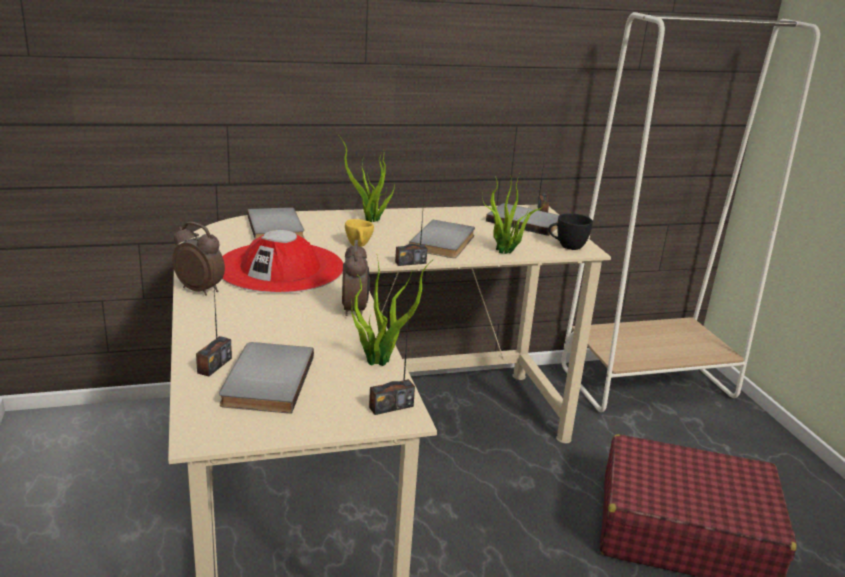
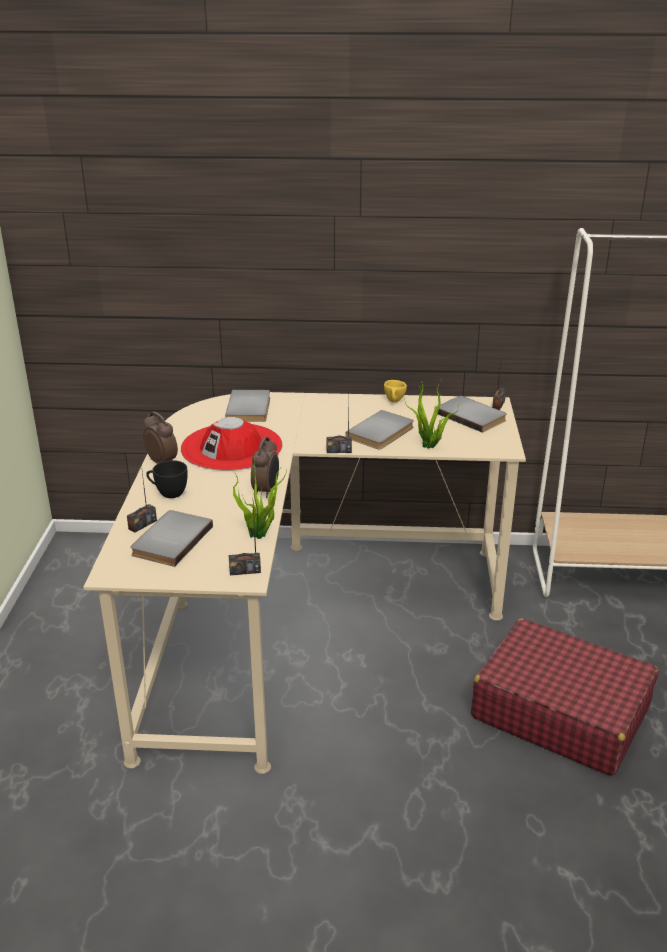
camera: 20 degrees right, 5 degrees up
potted plant [339,136,396,222] -> none
yellow cup [345,219,374,247] -> yellow cup moved to [384,380,407,403]
black cup [549,213,593,250] -> black cup moved to [146,460,187,498]

